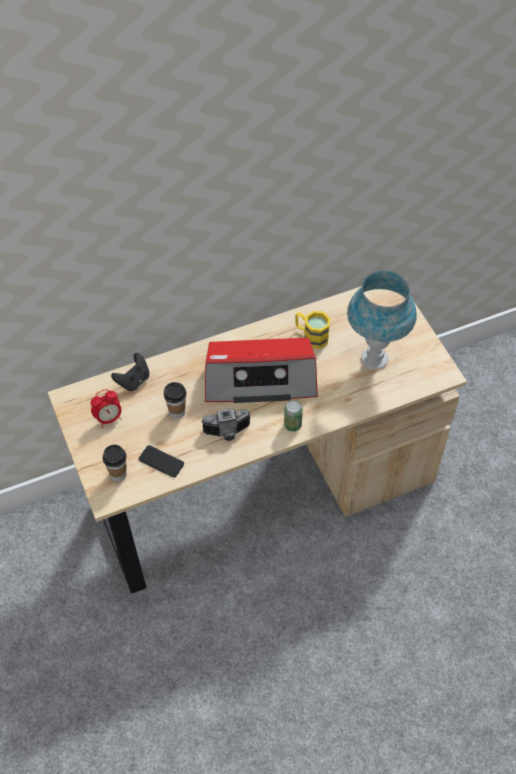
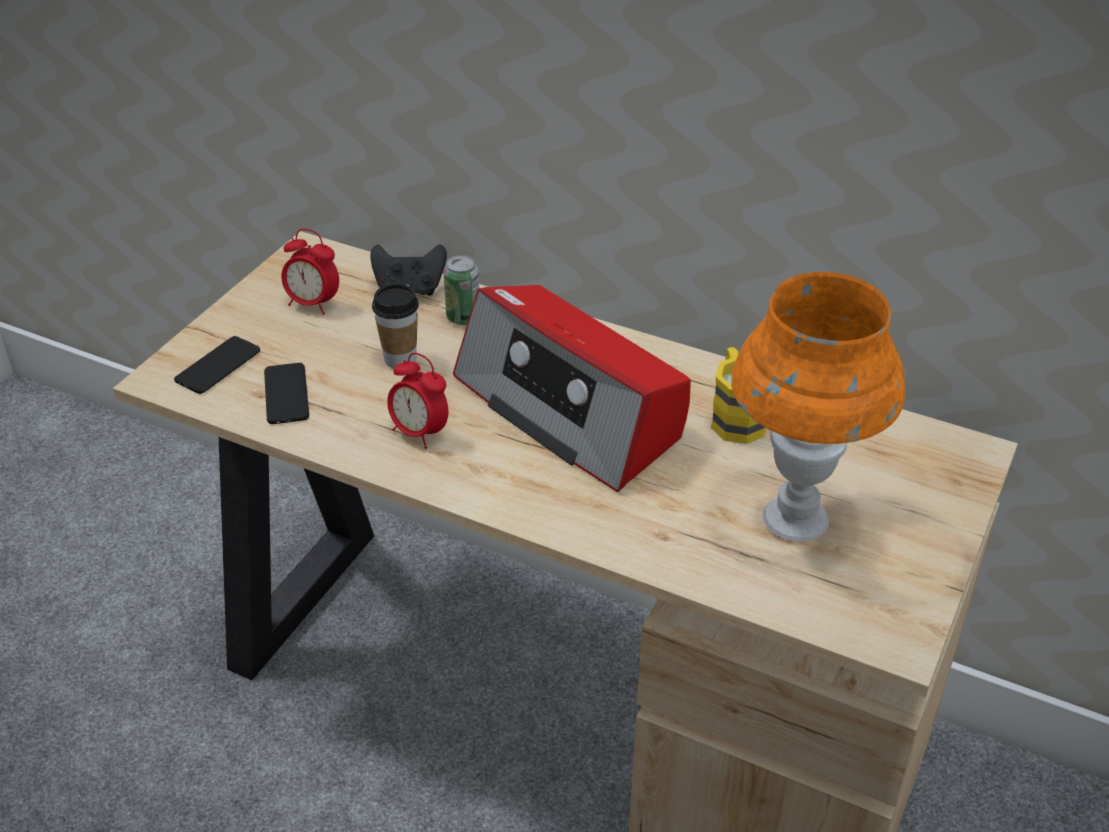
camera: 50 degrees right, 15 degrees down
cup [103,445,127,482] -> phone [174,336,260,394]
camera [201,408,251,441] -> alarm clock [387,352,448,449]
can [284,400,303,432] -> can moved to [443,255,479,325]
blue table lamp [347,271,417,370] -> orange table lamp [731,272,905,542]

